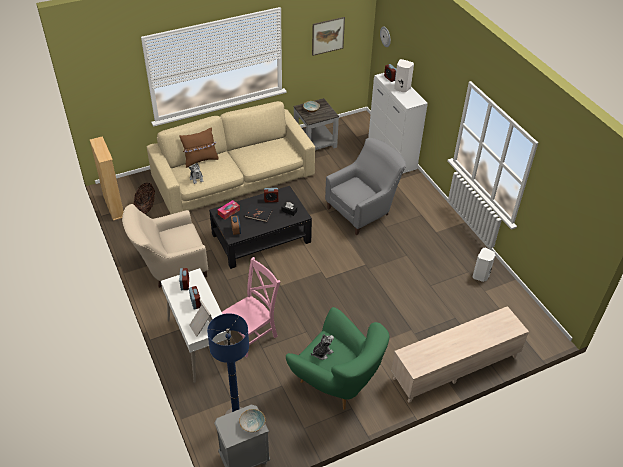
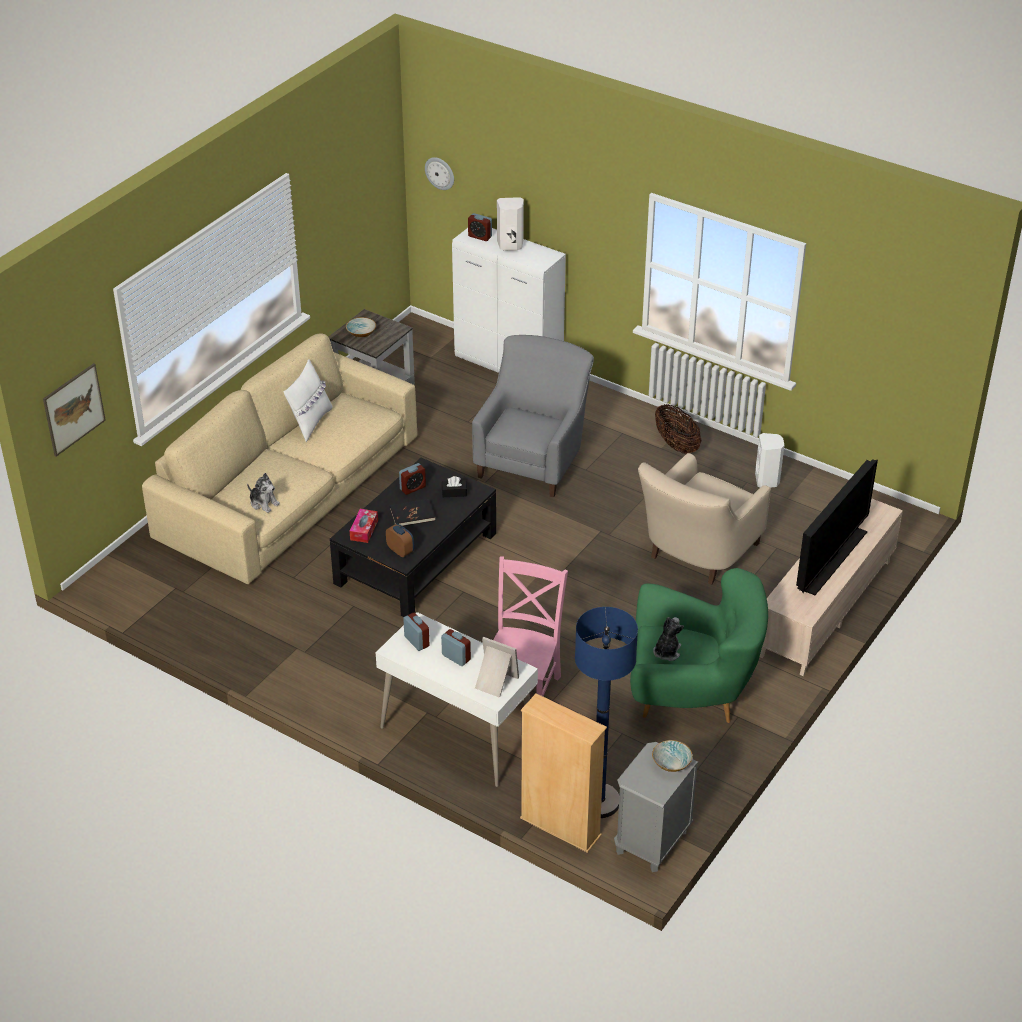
camera: 30 degrees left, 5 degrees down
beige bookcase [90,136,124,221] -> beige bookcase moved to [520,693,607,853]
beige armchair [122,204,208,288] -> beige armchair moved to [638,453,771,585]
basket [134,182,155,214] -> basket moved to [655,404,701,454]
brown pillow [179,127,219,168] -> none
picture [312,17,345,56] -> picture moved to [43,363,106,457]
none -> white pillow [284,359,333,442]
none -> television [796,459,878,595]

